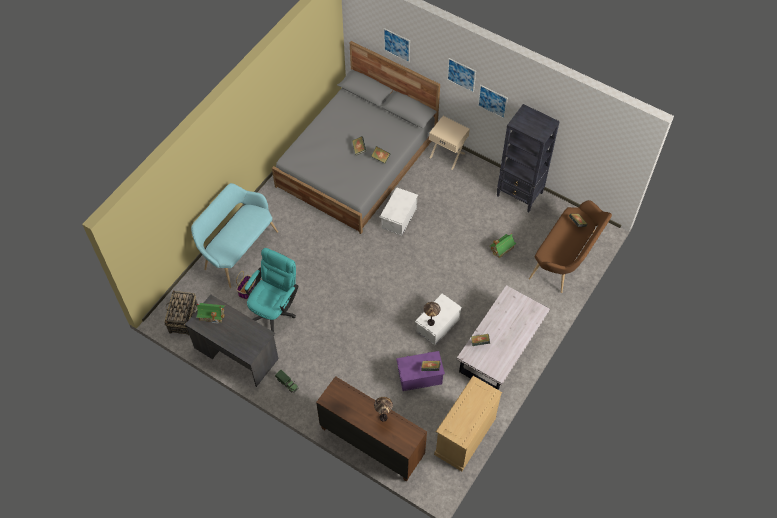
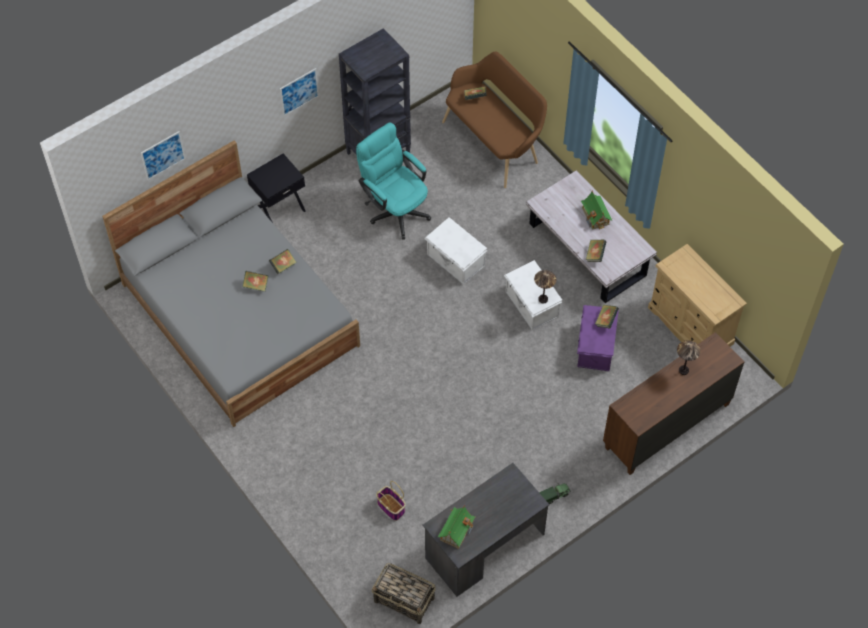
camera: 70 degrees left, 0 degrees up
turquoise bench [191,183,278,288] -> none
turquoise office chair [245,248,298,332] -> turquoise office chair moved to [356,122,431,240]
white storage box [379,187,418,236] -> white storage box moved to [424,217,487,284]
beige nightstand [429,116,470,170] -> black nightstand [247,153,305,223]
picture [447,58,476,93] -> none
toy house [490,233,517,258] -> toy house moved to [581,190,612,230]

